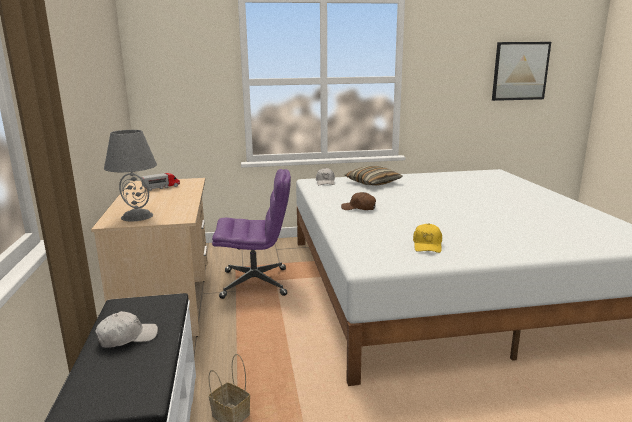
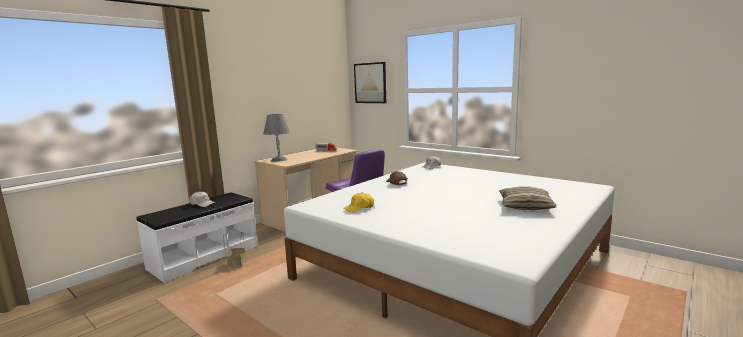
camera: 50 degrees right, 5 degrees down
pillow [344,166,402,185] -> pillow moved to [499,186,557,210]
picture [492,42,551,101] -> picture moved to [354,62,386,103]

